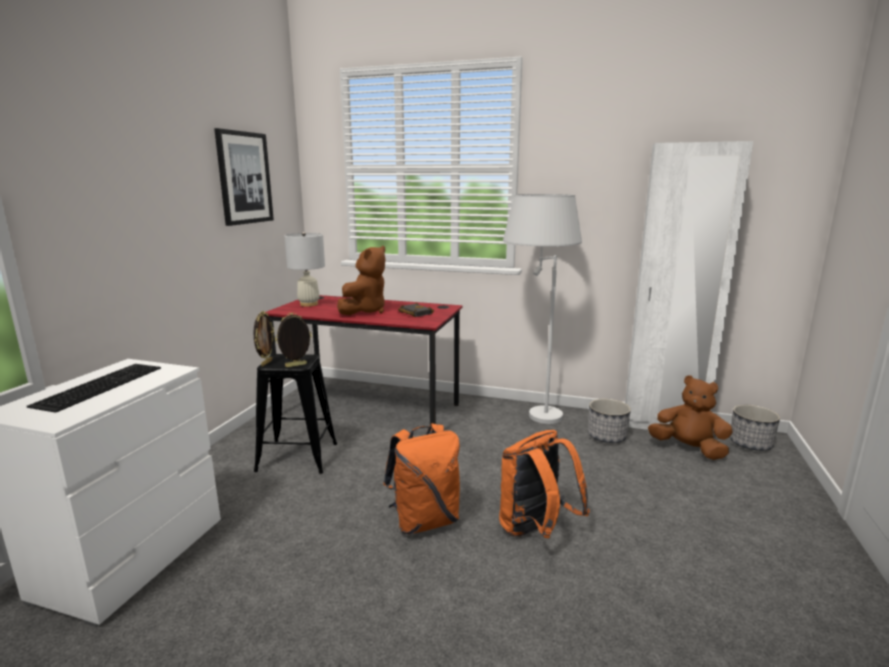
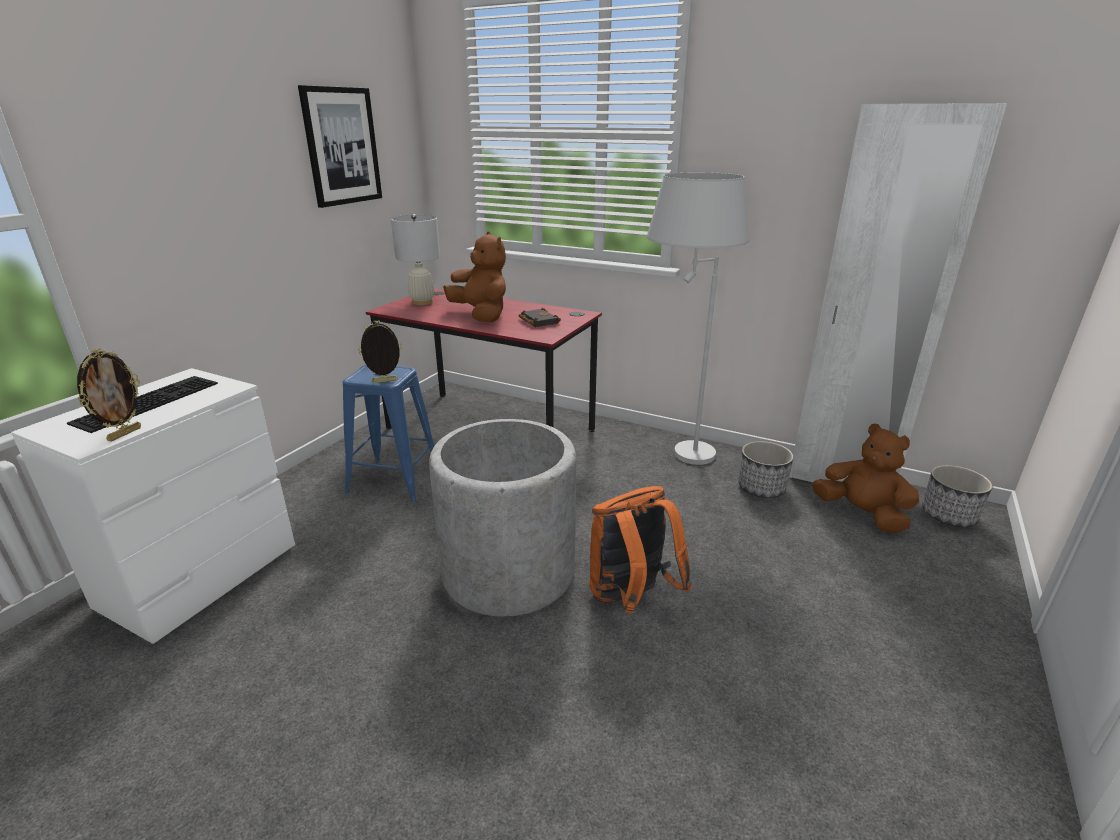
camera: 10 degrees right, 10 degrees up
picture frame [253,311,274,367] -> picture frame moved to [77,348,141,442]
black stool [254,354,337,474] -> blue stool [343,365,434,502]
brown plush toy [337,246,385,315] -> brown plush toy turned 75 degrees counterclockwise [443,231,506,322]
orange backpack [383,423,460,535] -> grey planter [429,419,576,617]

